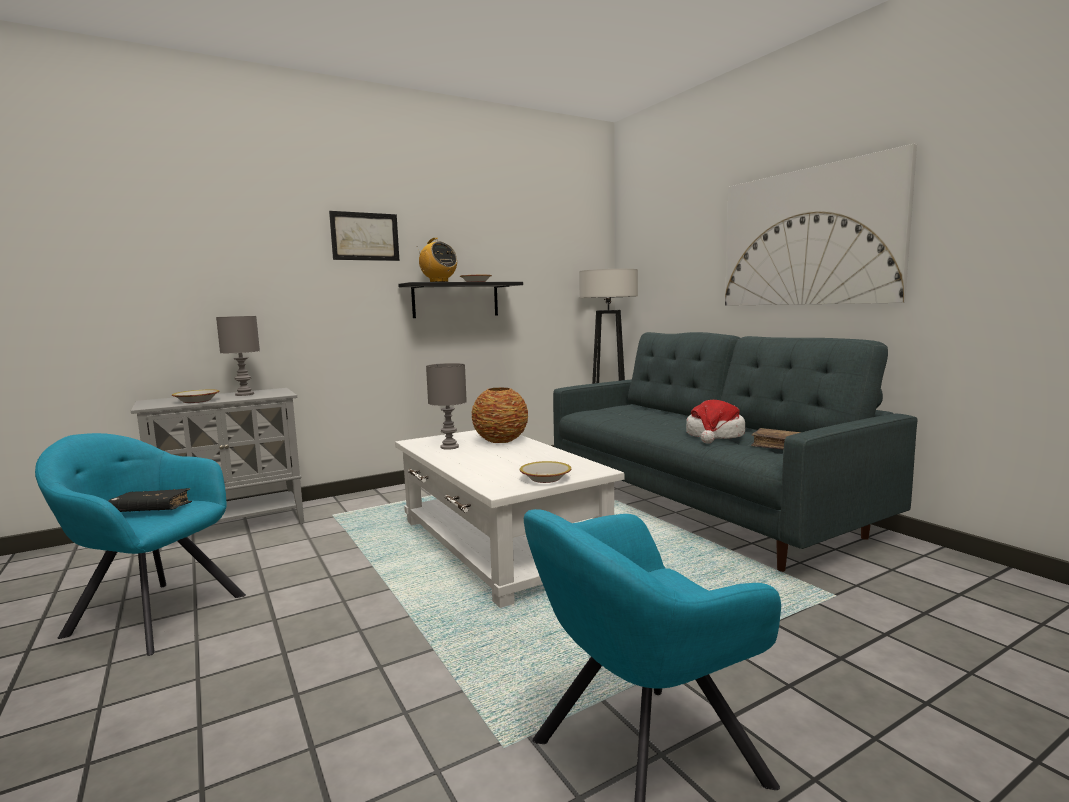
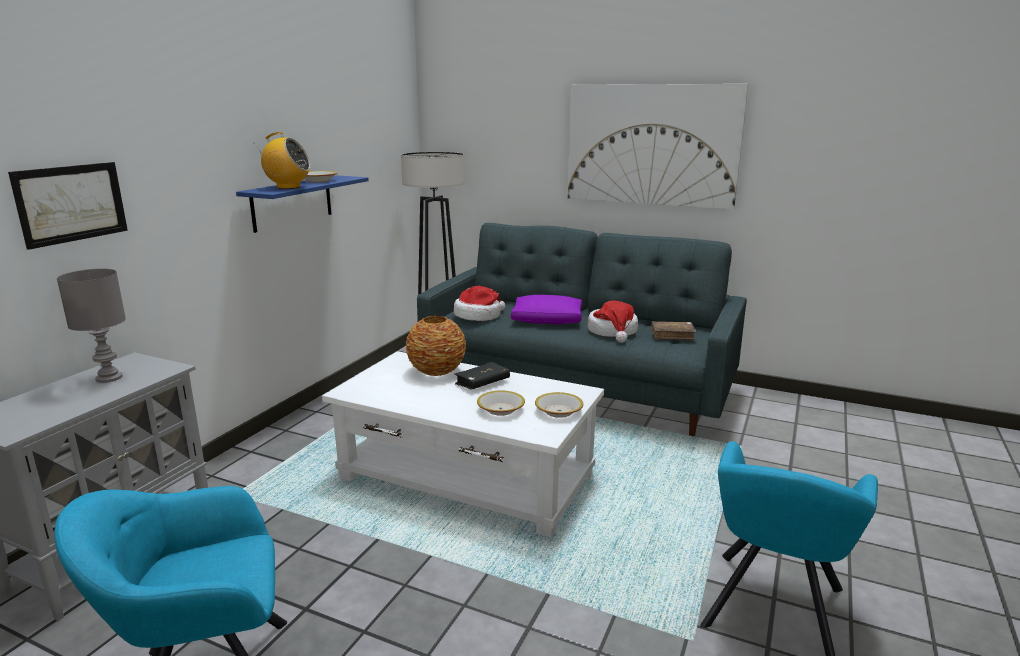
camera: 35 degrees left, 10 degrees up
black book [108,488,192,512] -> black book moved to [454,362,510,389]
bowl [172,389,220,403] -> bowl moved to [477,391,525,416]
picture [329,211,399,261] -> picture moved to [8,162,128,250]
black shelf [398,282,523,318] -> blue shelf [236,175,369,233]
grey table lamp [426,363,467,450] -> none
none -> hat [454,286,505,321]
none -> purple pillow [511,295,582,324]

